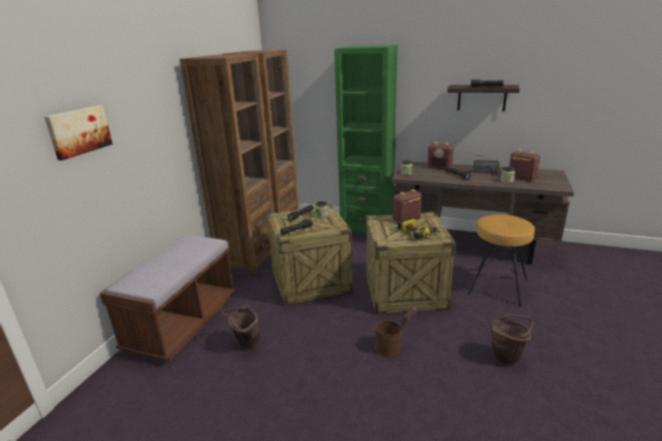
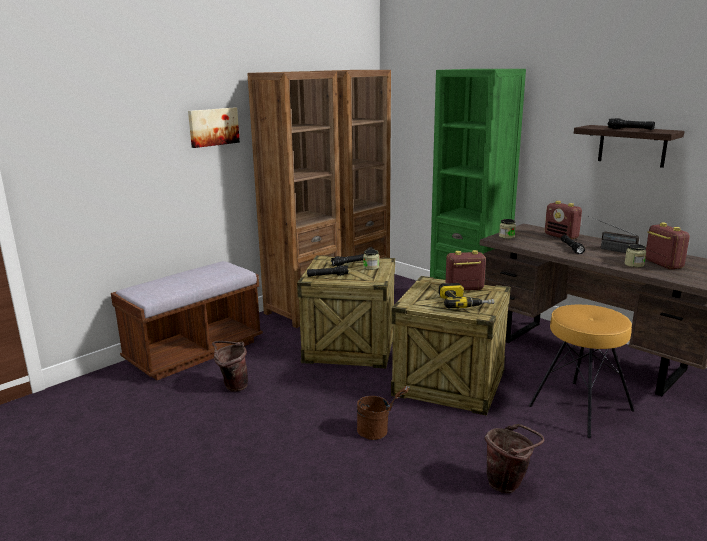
camera: 25 degrees right, 5 degrees down
picture [44,105,113,160] -> picture moved to [188,108,240,148]

